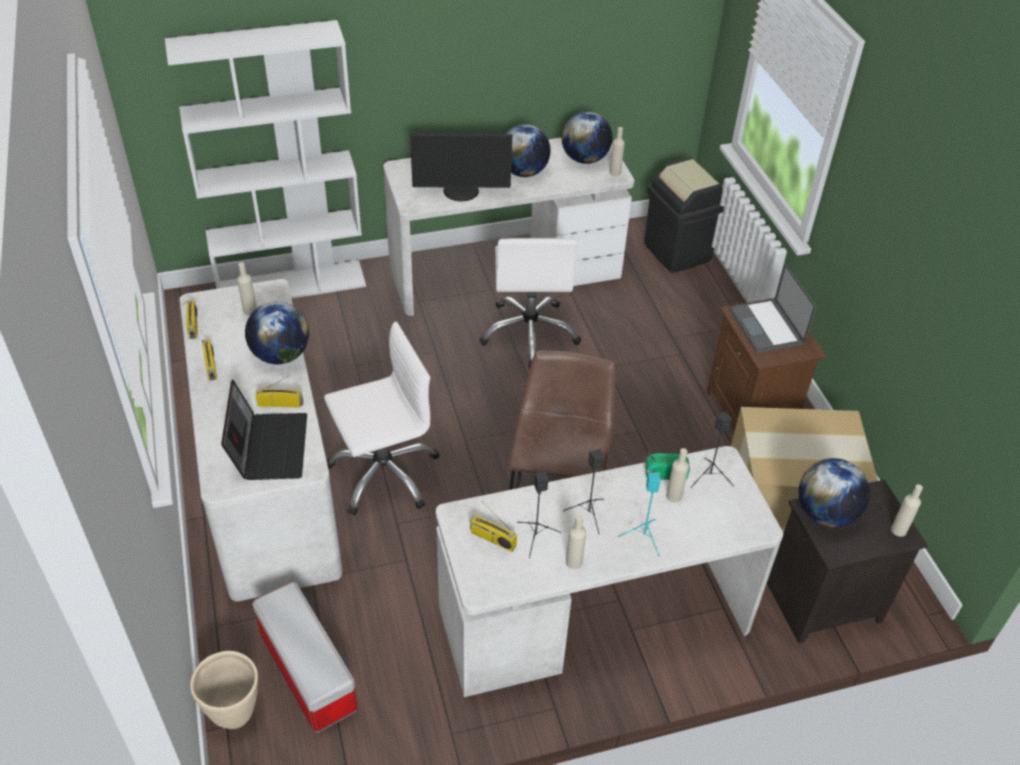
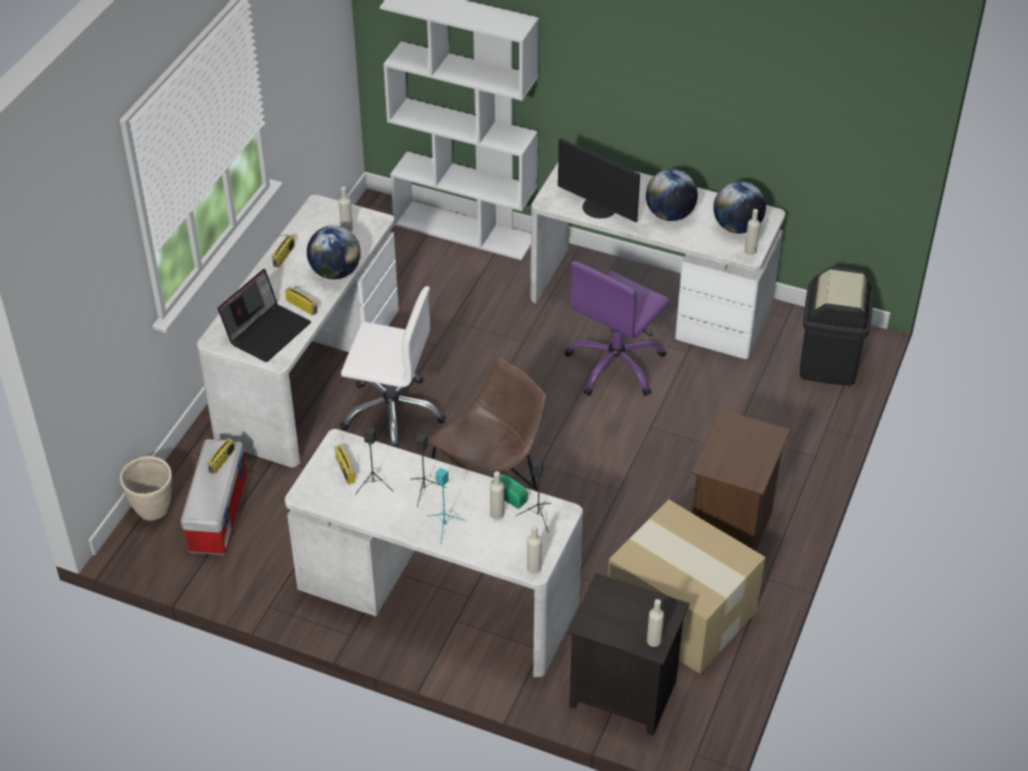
camera: 40 degrees right, 0 degrees up
radio [183,300,197,339] -> radio moved to [208,438,235,474]
white office chair [479,238,581,368] -> purple office chair [565,261,670,396]
beige bottle [566,515,586,569] -> beige bottle moved to [527,525,542,573]
laptop [729,263,817,353] -> none
globe [798,458,870,527] -> none

